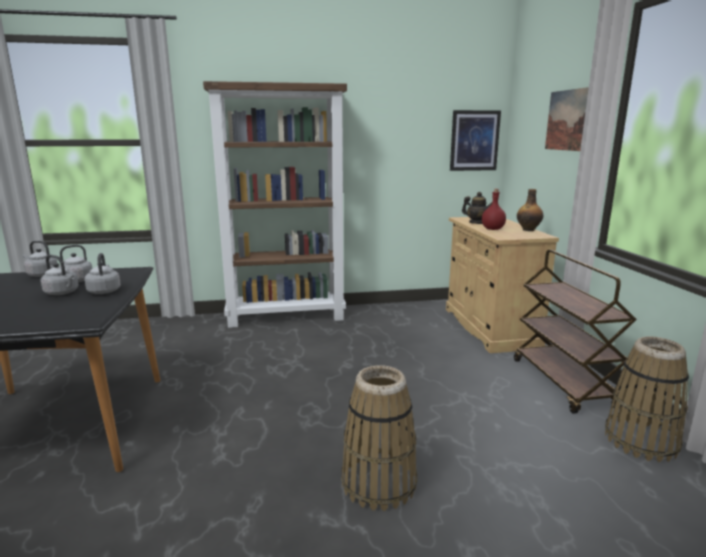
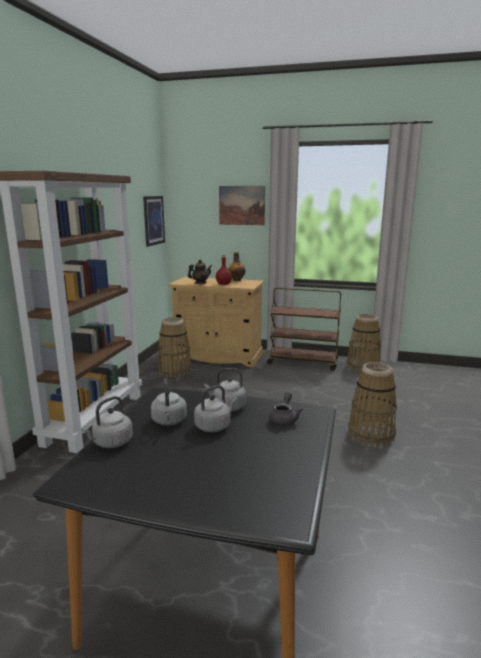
camera: 65 degrees left, 0 degrees up
none -> basket [158,317,192,378]
none -> grey teapot [269,392,303,427]

